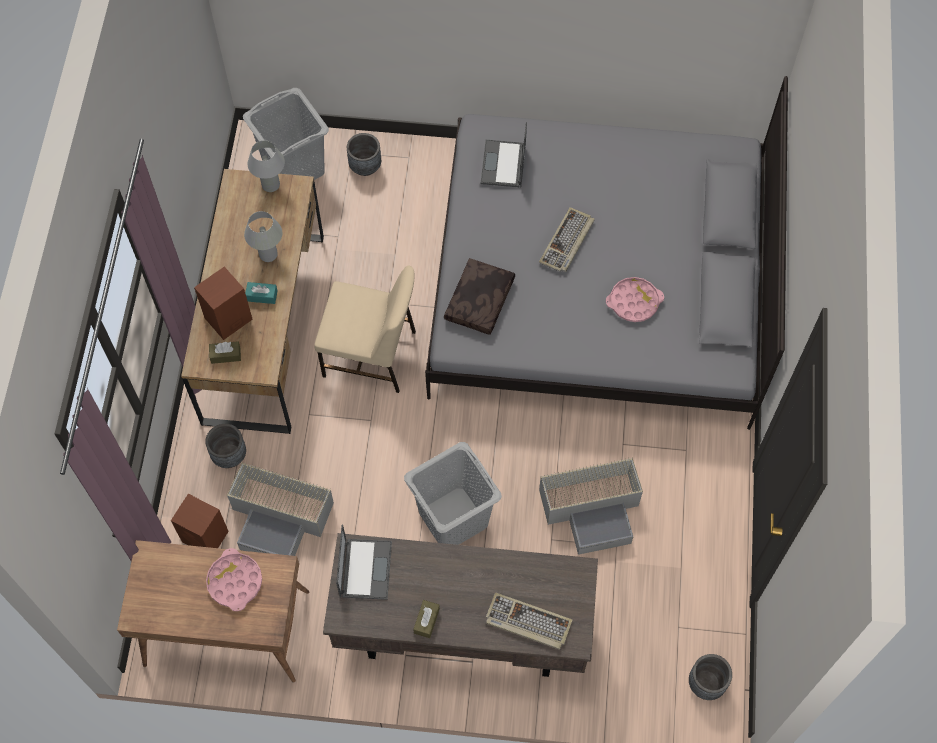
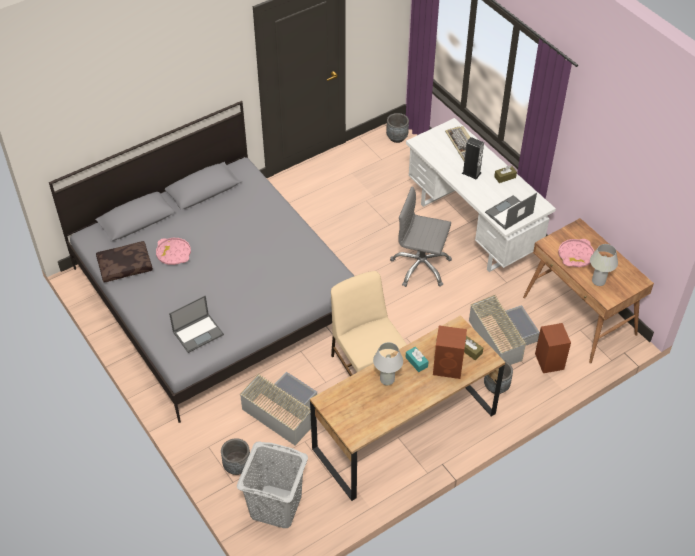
camera: 130 degrees left, 15 degrees down
white table lamp [248,140,285,192] -> white table lamp moved to [590,244,618,286]
brown desk [323,533,598,677] -> white desk [406,118,556,272]
grey laundry basket [404,442,502,545] -> grey office chair [390,187,452,287]
brown pillow [444,258,515,335] -> brown pillow moved to [96,241,153,282]
keyboard [539,207,595,272] -> none
grey storage box [539,457,643,555] -> grey storage box moved to [240,372,317,445]
pink tray [606,277,664,322] -> pink tray moved to [156,238,191,265]
none -> speaker [462,137,484,179]

